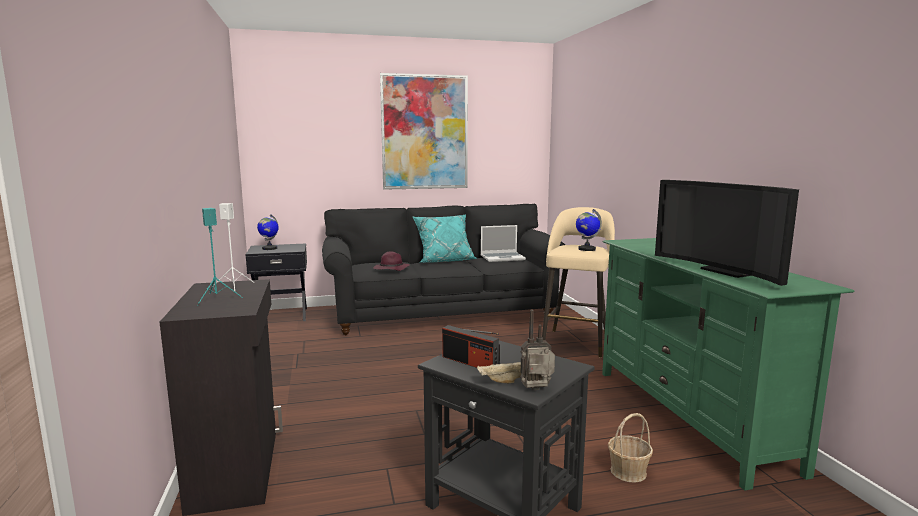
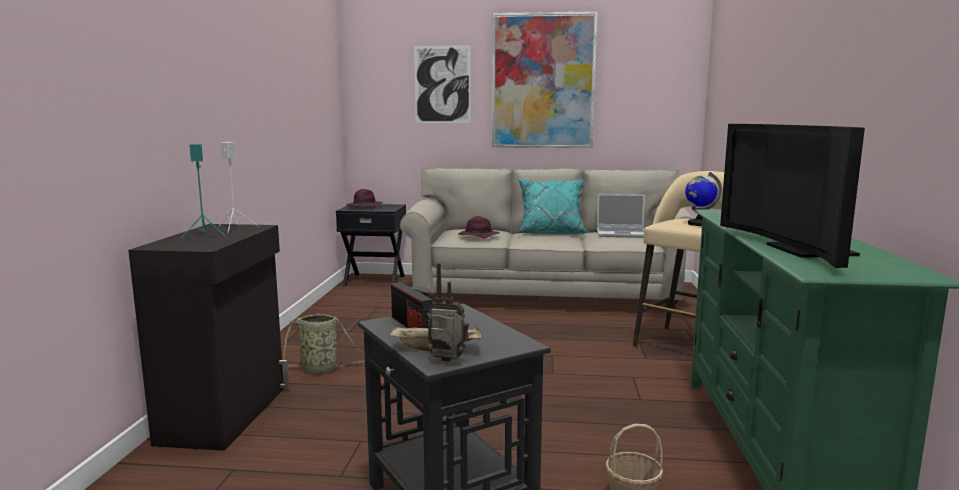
camera: 20 degrees right, 0 degrees up
globe [257,214,279,250] -> purple hat [346,189,383,207]
black sofa [322,204,565,335] -> beige sofa [400,167,694,309]
none -> basket [282,314,365,373]
none -> picture [414,46,470,123]

